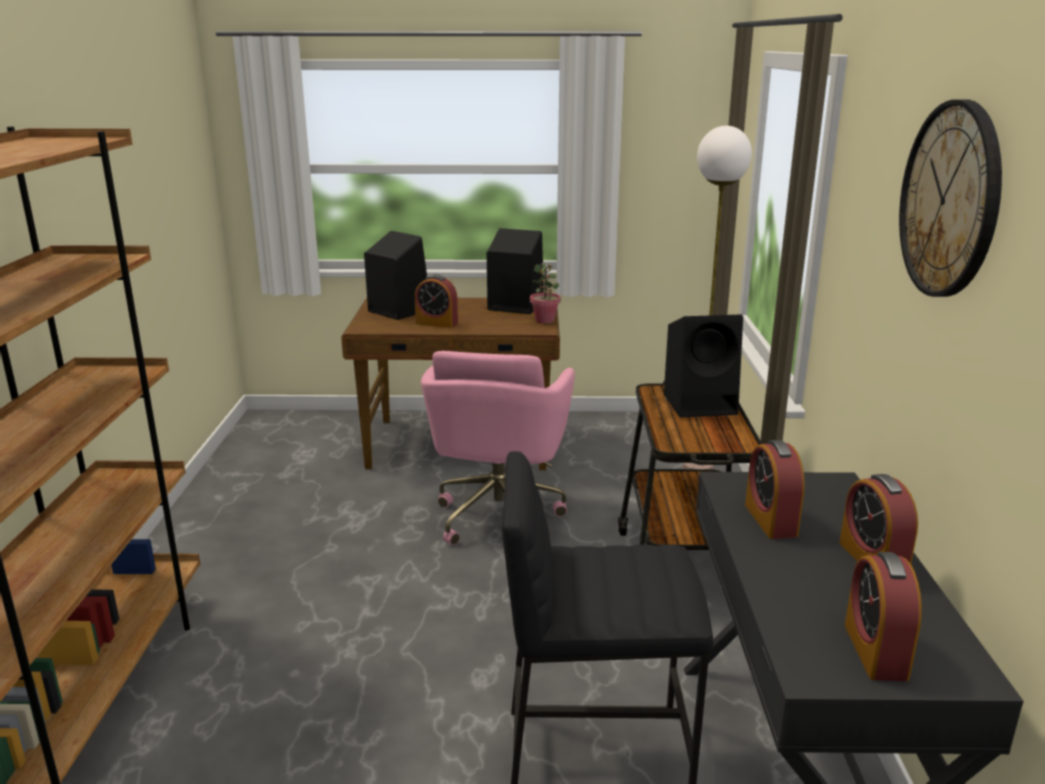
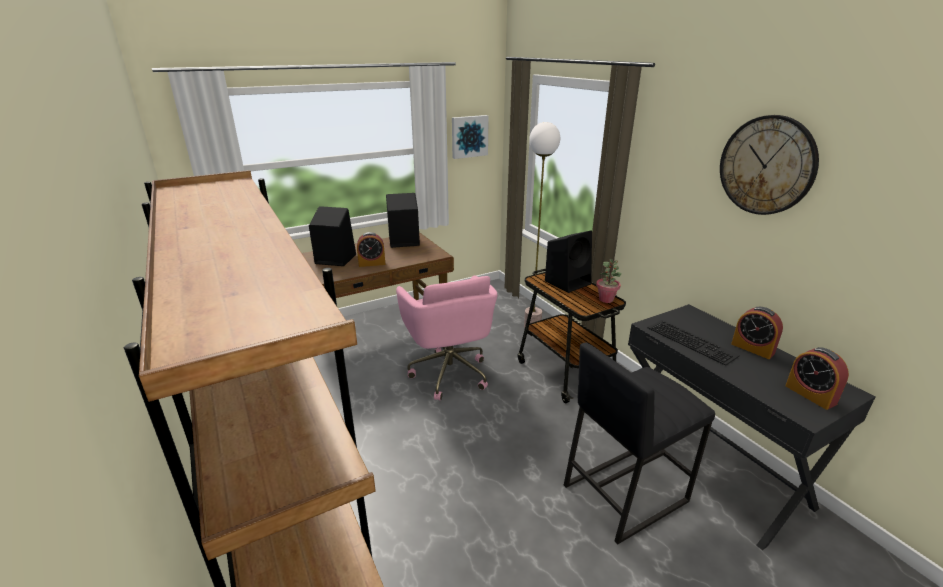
camera: 30 degrees left, 5 degrees up
potted plant [530,263,561,324] -> potted plant moved to [596,259,621,303]
alarm clock [745,440,805,539] -> keyboard [648,320,740,366]
none -> picture [452,115,489,159]

